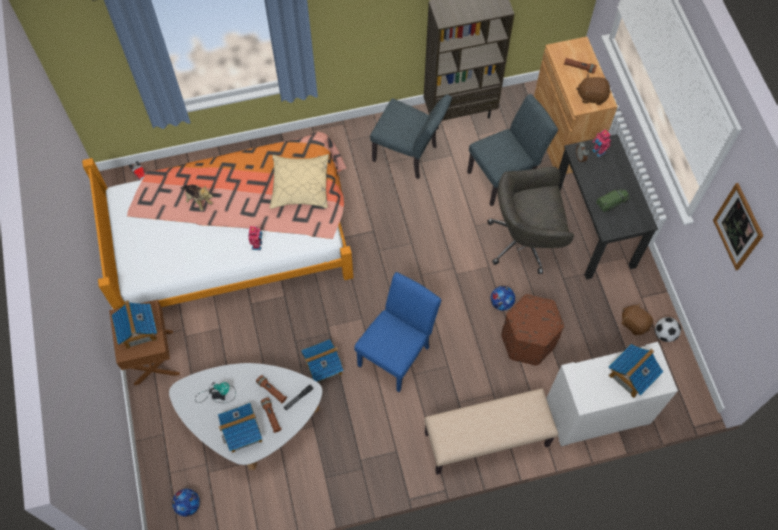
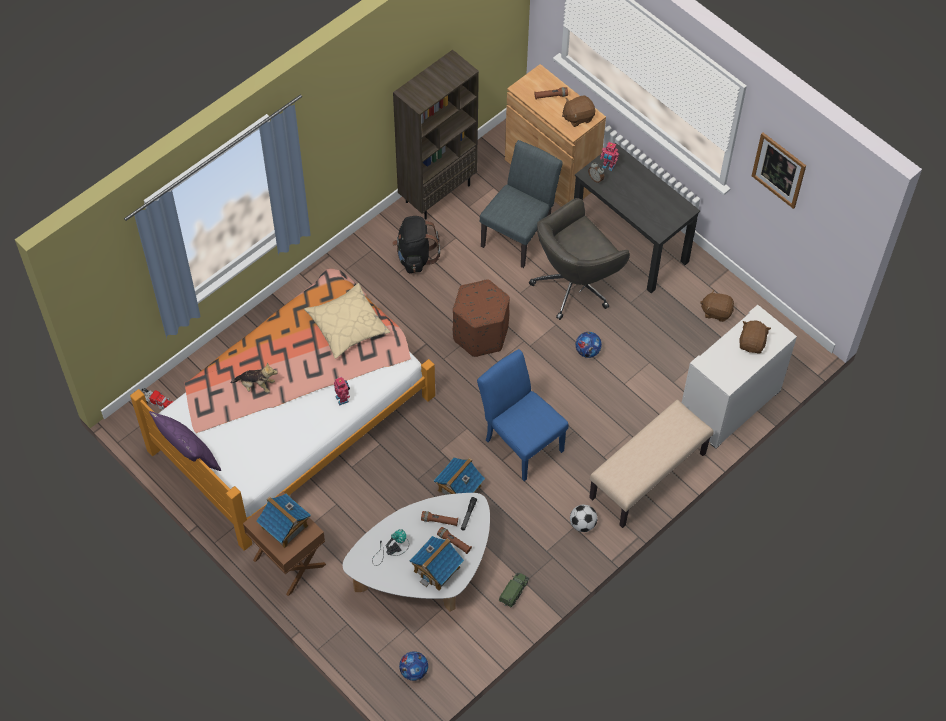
camera: 30 degrees left, 5 degrees down
blue chair [354,272,441,392] -> blue chair turned 45 degrees counterclockwise [477,349,569,481]
grey chair [370,95,452,179] -> black backpack [392,216,440,273]
brown ottoman [501,294,564,365] -> brown ottoman moved to [453,279,510,357]
toy truck [596,188,631,213] -> toy truck moved to [499,573,529,608]
toy house [608,344,663,398] -> brown plush toy [739,320,771,353]
football [655,317,681,342] -> football moved to [570,504,597,532]
none -> purple pillow [149,411,221,471]

